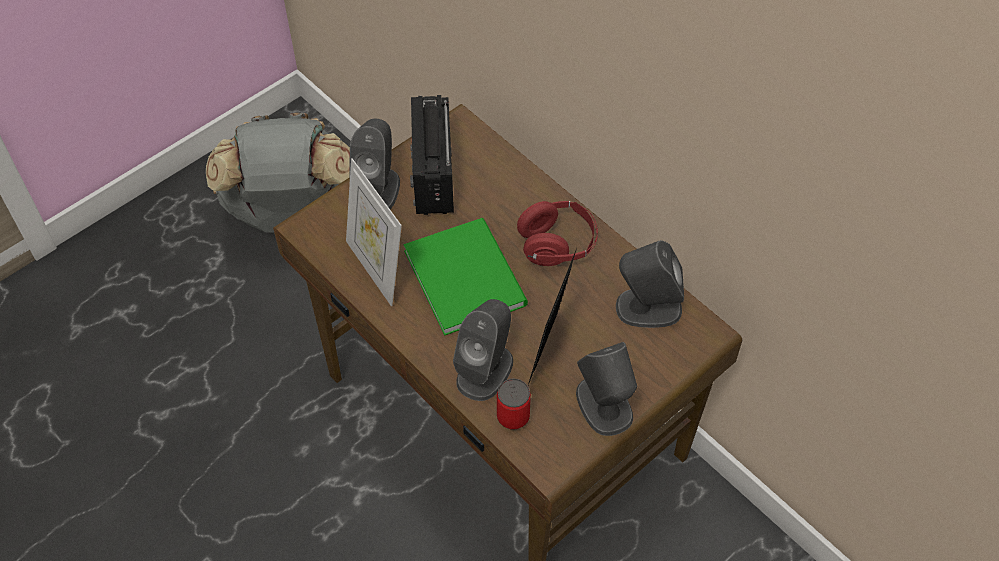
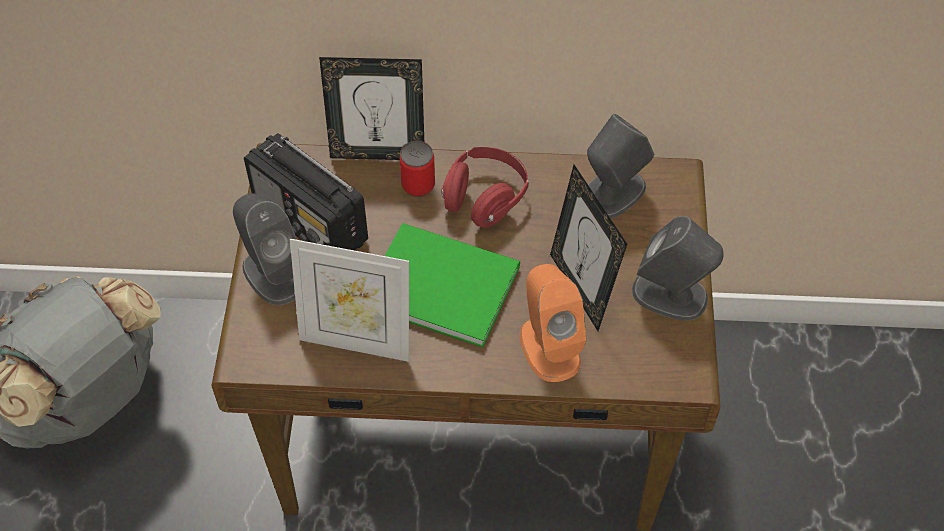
camera: 45 degrees left, 0 degrees up
grey speaker [453,299,513,401] -> orange speaker [519,264,587,382]
can [497,379,531,430] -> can moved to [400,141,435,197]
none -> picture frame [319,57,424,160]

